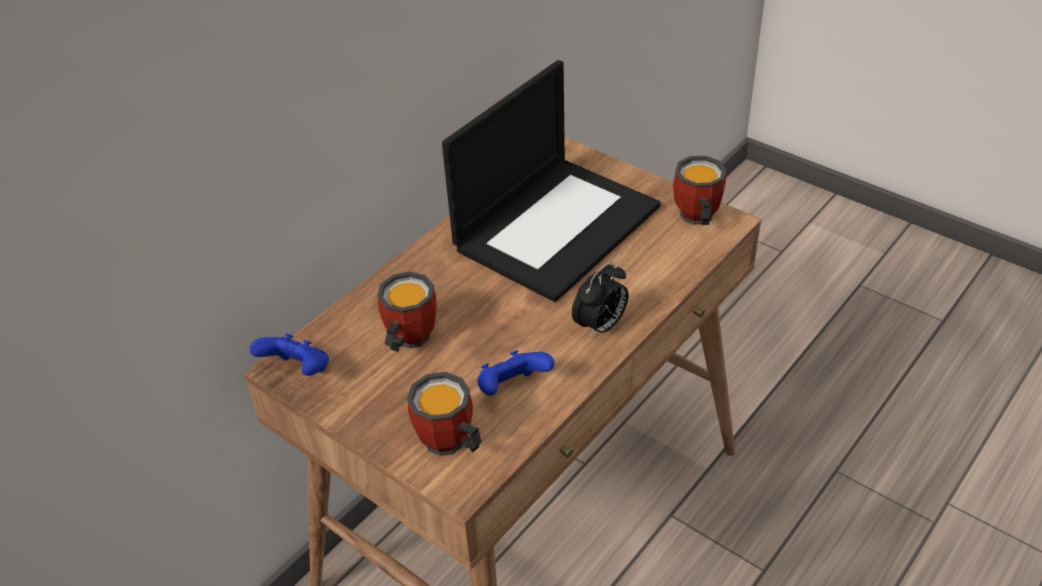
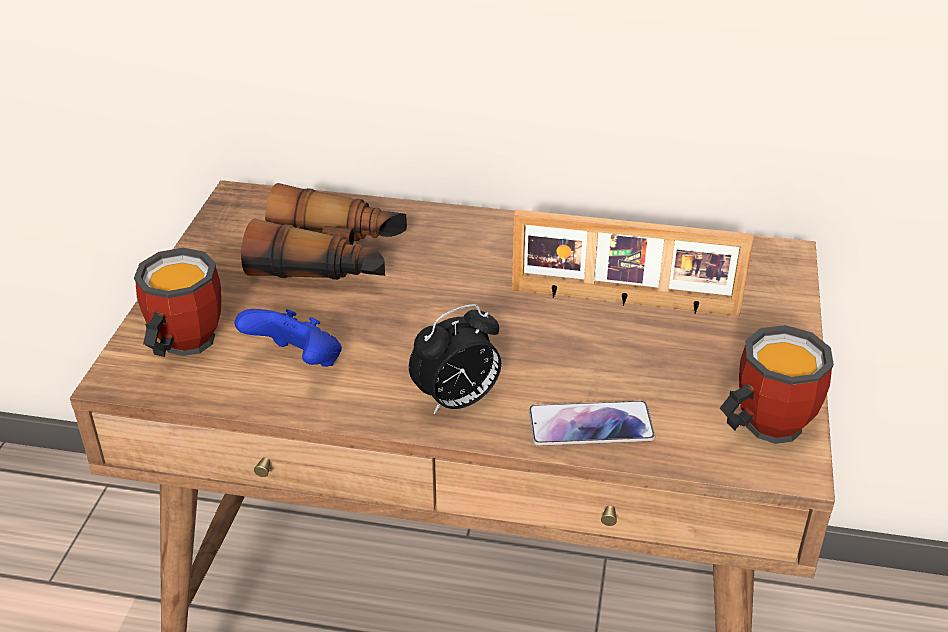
camera: 60 degrees right, 5 degrees down
blue game controller [250,333,329,376] -> none
mug [377,271,437,352] -> binoculars [241,183,407,280]
laptop [442,60,661,302] -> picture frame [512,209,753,316]
alarm clock [572,262,628,339] -> alarm clock turned 45 degrees counterclockwise [409,304,501,414]
none -> phone [529,401,655,446]

